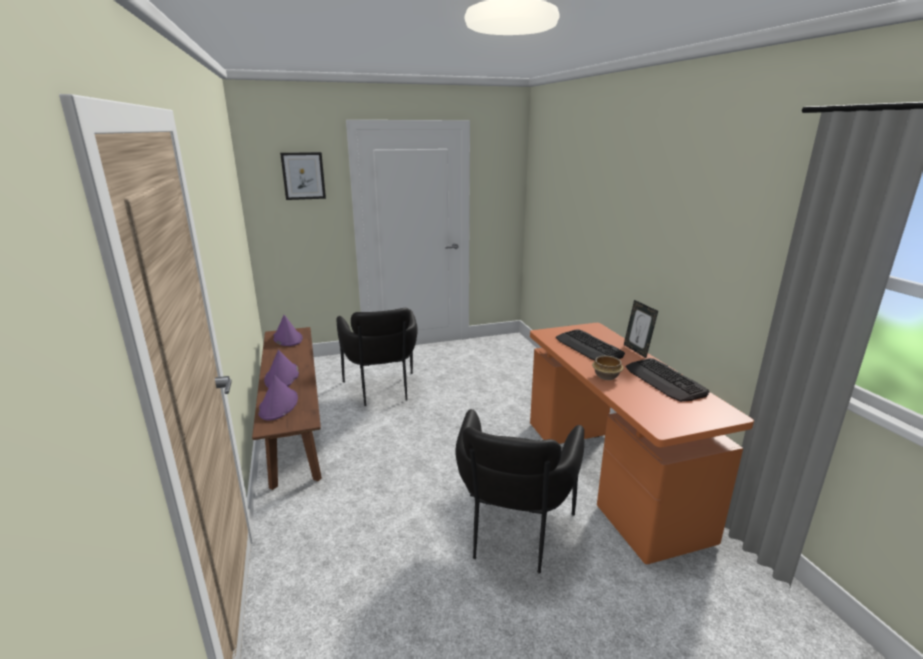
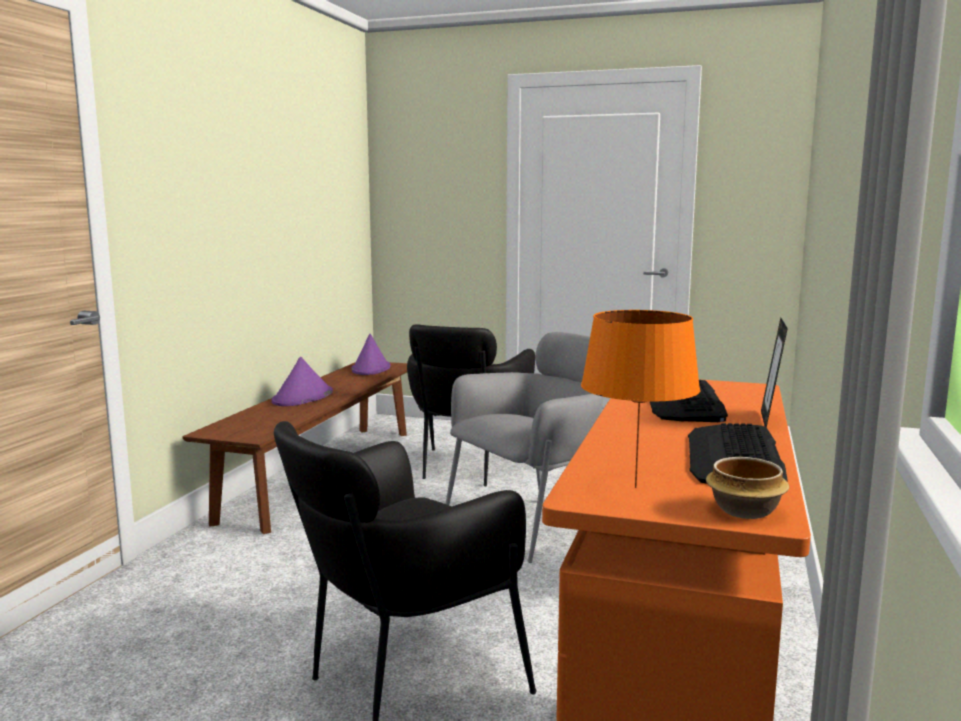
camera: 35 degrees right, 10 degrees down
purple hat [258,375,298,420] -> none
picture [280,152,326,200] -> none
bowl [592,356,624,380] -> bowl moved to [706,457,789,519]
none -> grey armchair [446,332,603,563]
none -> orange table lamp [581,310,700,488]

